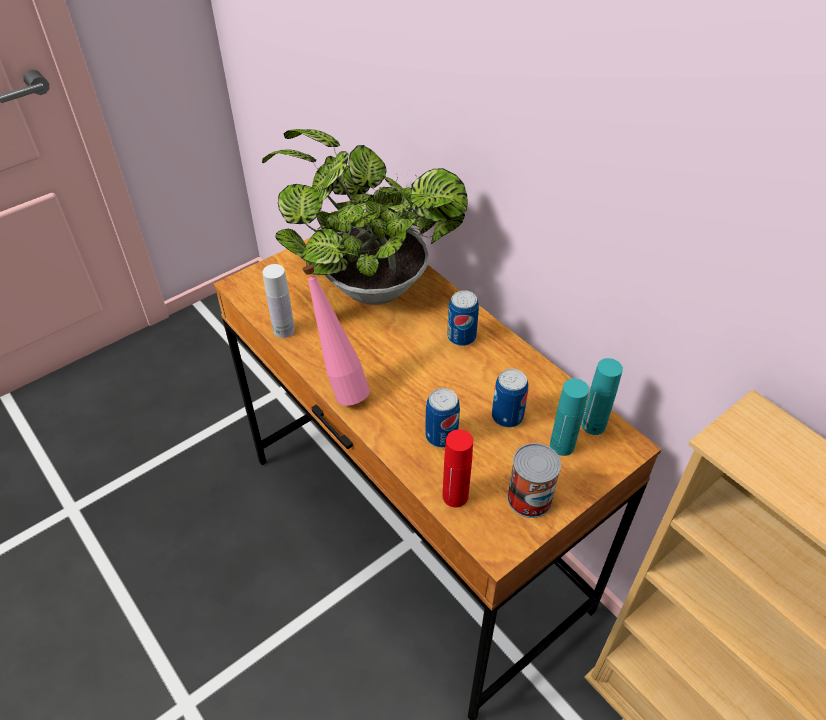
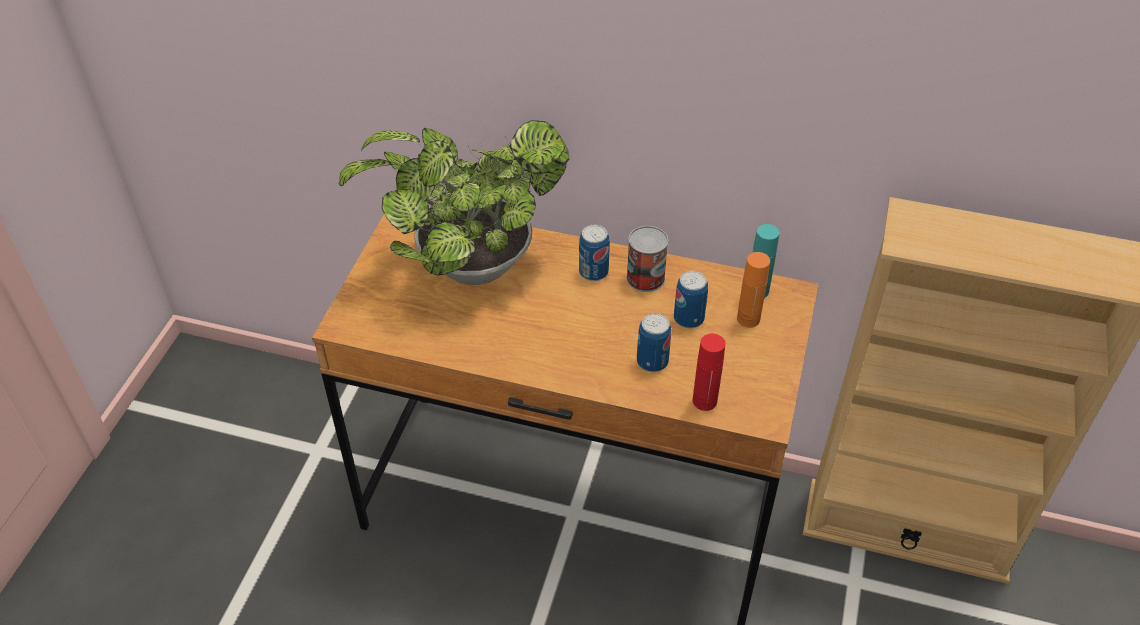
camera: 35 degrees left, 0 degrees up
white bottle [262,264,295,338] -> none
pink bottle [303,265,370,406] -> none
can [507,443,561,518] -> can moved to [626,226,668,292]
turquoise bottle [550,379,589,456] -> orange bottle [737,252,770,328]

